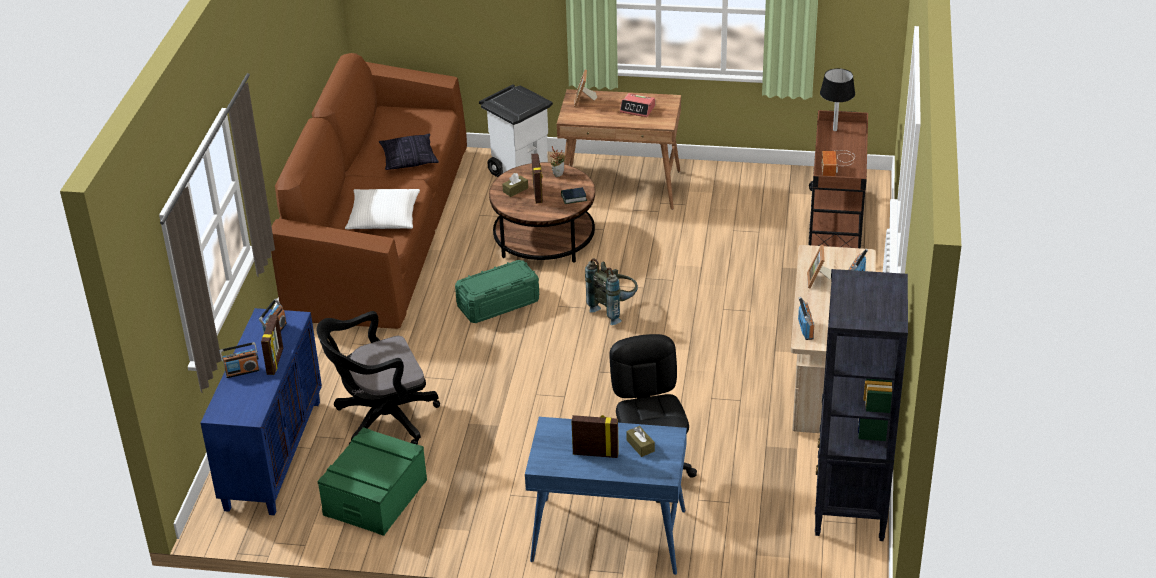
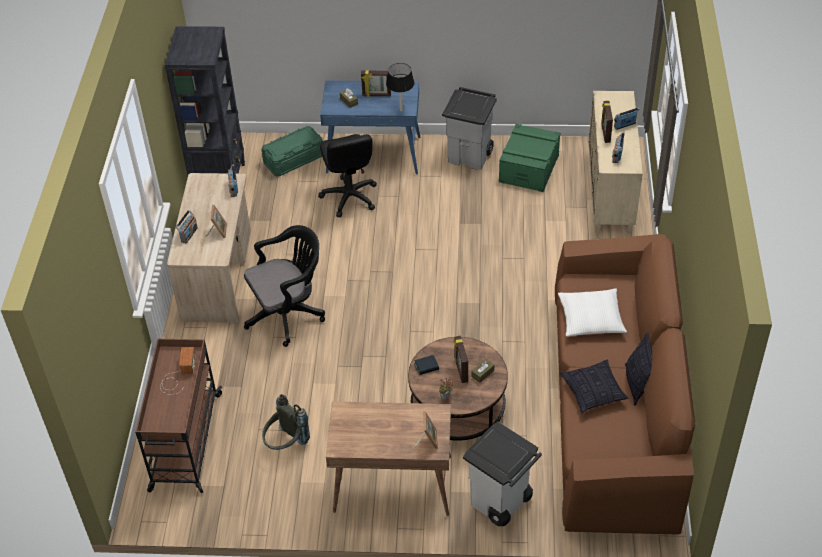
camera: 175 degrees right, 10 degrees up
blue cabinet [200,308,322,515] -> beige cabinet [588,91,643,233]
black office chair [317,311,440,445] -> black office chair moved to [244,225,325,347]
green storage box [455,260,539,323] -> green storage box moved to [261,126,323,177]
grey backpack [585,259,638,325] -> grey backpack moved to [262,394,310,450]
alarm clock [620,93,655,117] -> none
black table lamp [820,68,855,131] -> black table lamp moved to [386,63,415,112]
none -> grey trash can [442,87,497,170]
none -> pillow [625,332,652,405]

